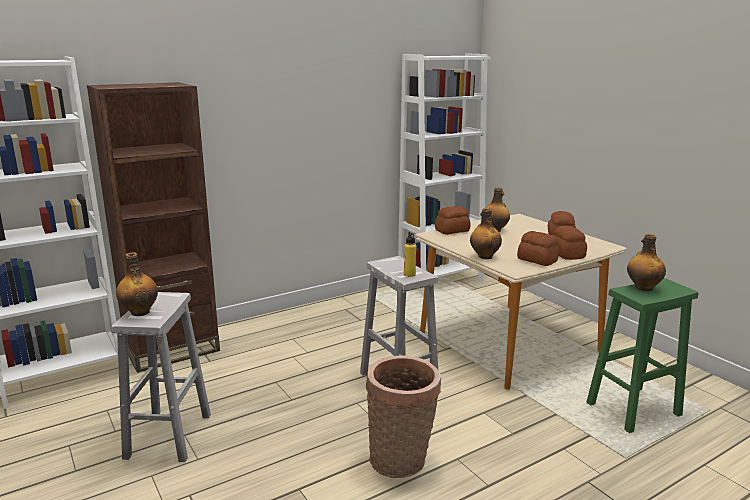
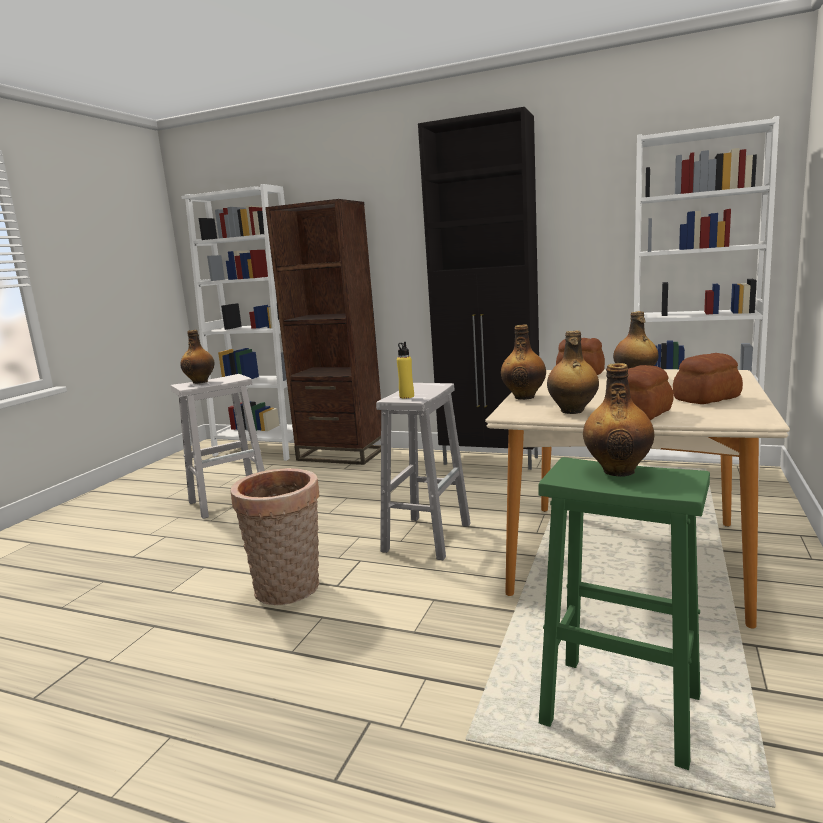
camera: 55 degrees right, 5 degrees down
bread [517,231,559,266] -> bottle [547,331,599,414]
none -> black cabinet [418,107,539,470]

